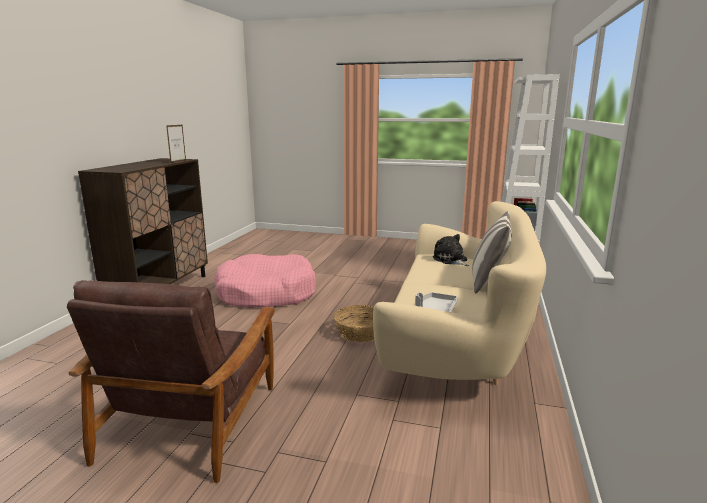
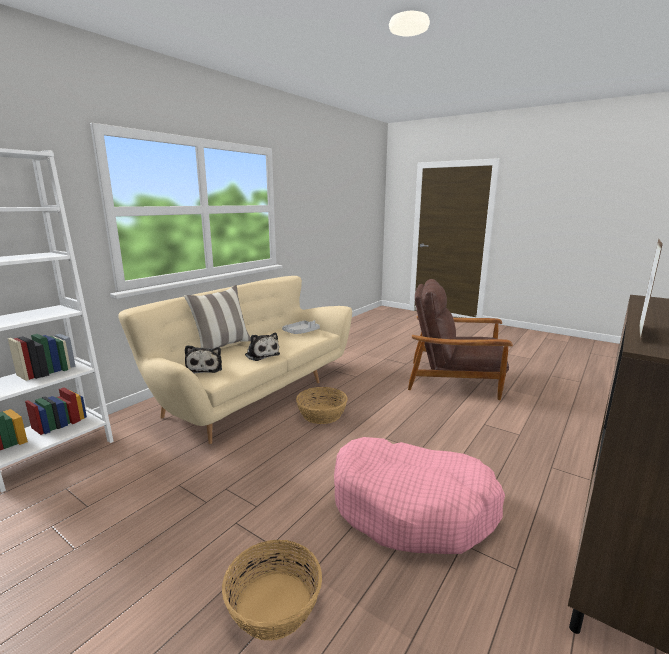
camera: 160 degrees left, 0 degrees up
brown armchair [67,280,275,483] -> brown armchair turned 105 degrees counterclockwise [408,279,513,400]
none -> basket [222,540,322,641]
none -> plush toy [245,333,280,361]

